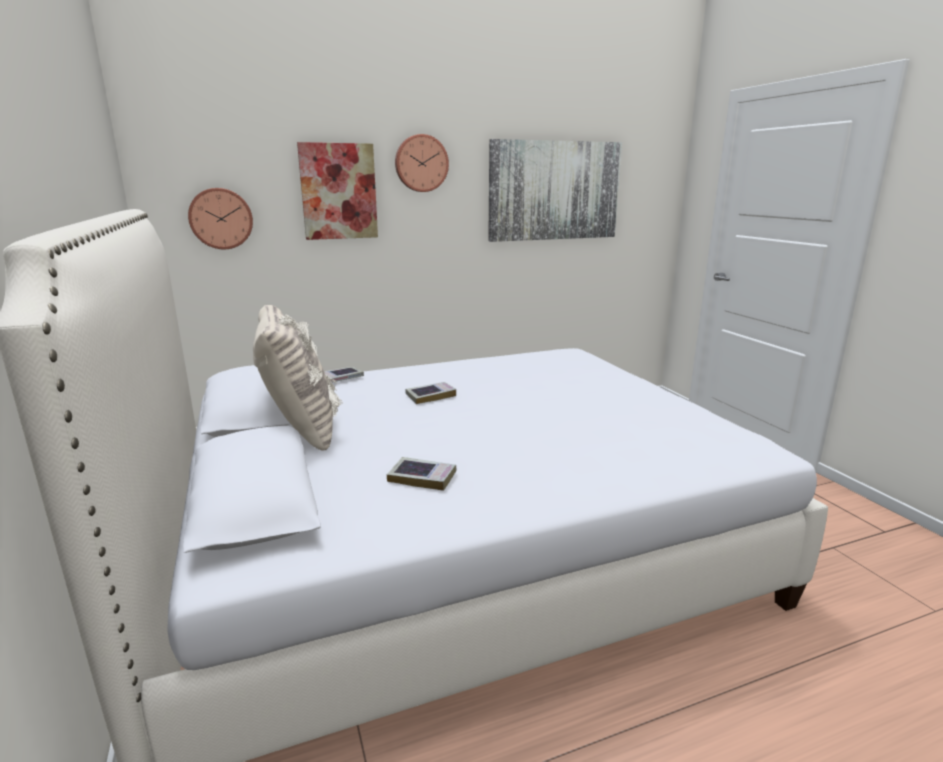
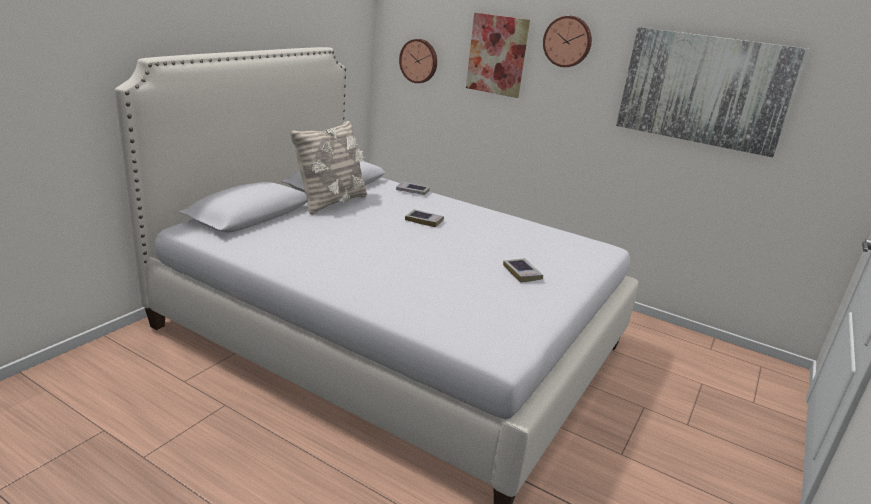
camera: 50 degrees right, 5 degrees up
book [387,457,456,491] -> book moved to [503,258,543,283]

